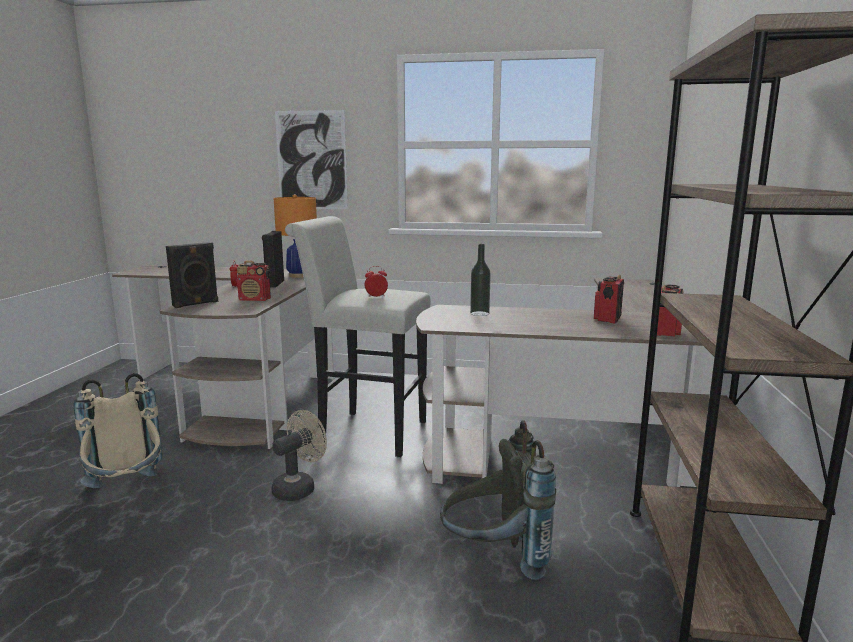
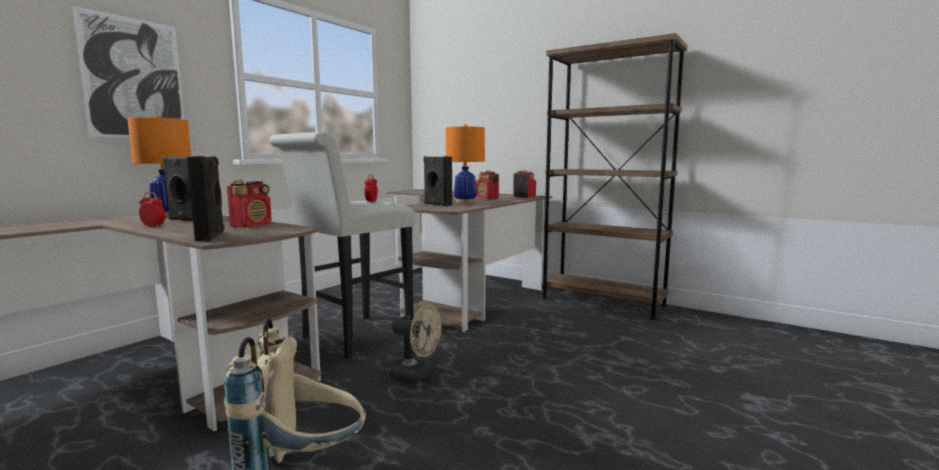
camera: 65 degrees left, 5 degrees down
beige fan [272,410,327,501] -> beige fan turned 135 degrees clockwise [390,304,442,383]
grey backpack [440,420,556,580] -> none
bottle [470,244,491,316] -> black speaker [423,156,452,206]
none -> orange table lamp [446,124,485,203]

